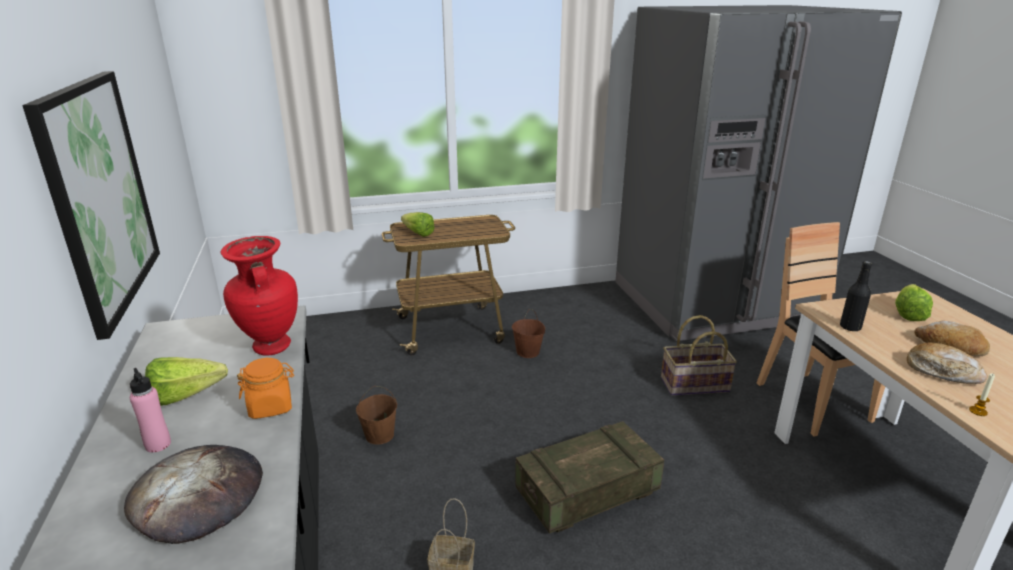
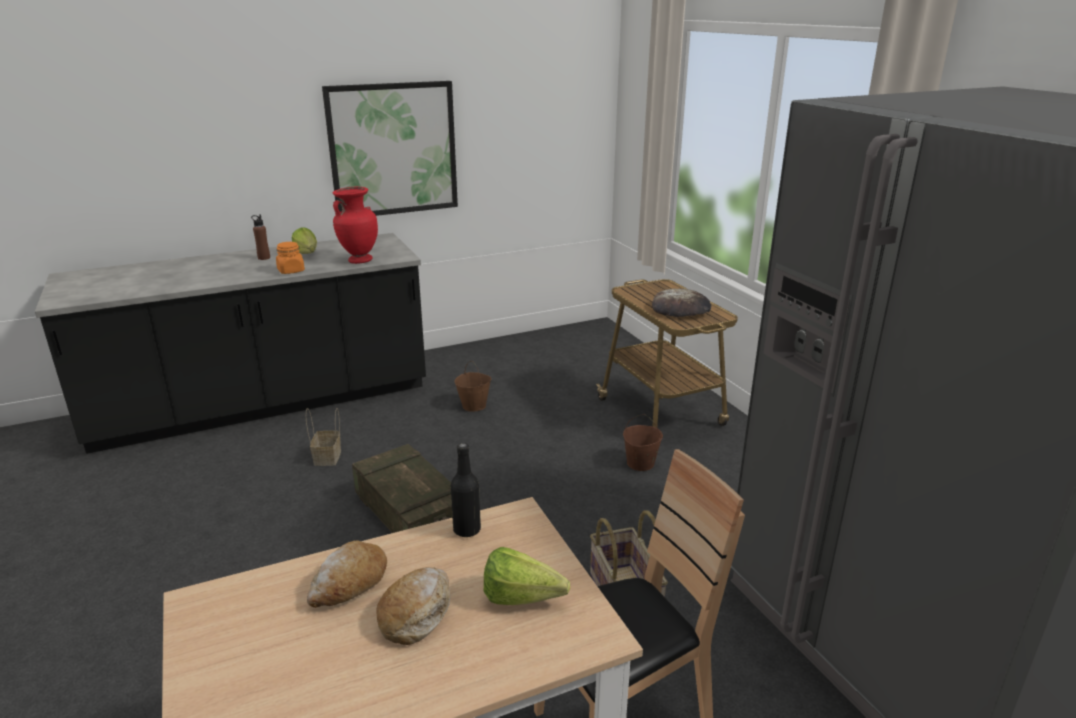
camera: 80 degrees right, 0 degrees up
bread [124,445,263,544] -> bread moved to [652,288,712,317]
pink bottle [130,368,171,452] -> brown bottle [251,214,270,260]
lettuce [401,212,435,237] -> none
candle [969,373,995,416] -> none

